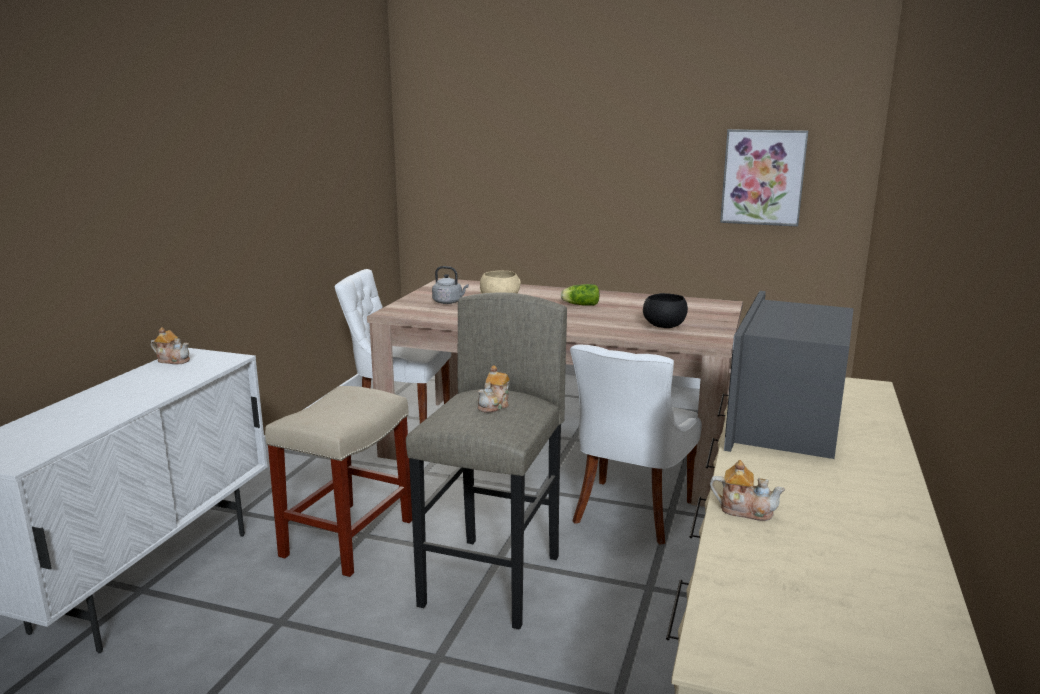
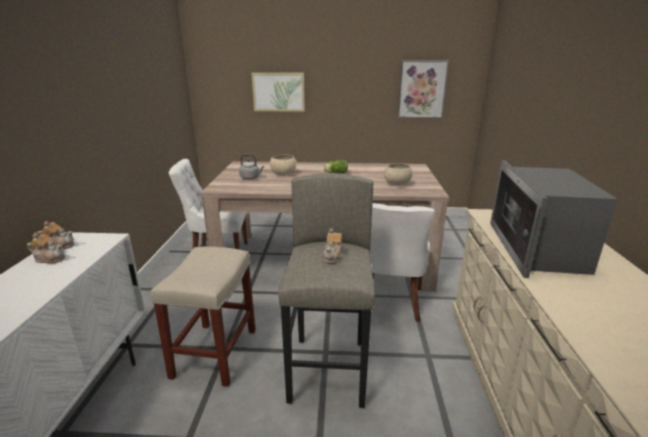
camera: 15 degrees left, 5 degrees up
black bowl [643,293,688,328] -> beige bowl [384,163,412,185]
teapot [710,460,785,521] -> teapot moved to [27,233,65,264]
none -> picture [252,73,305,112]

